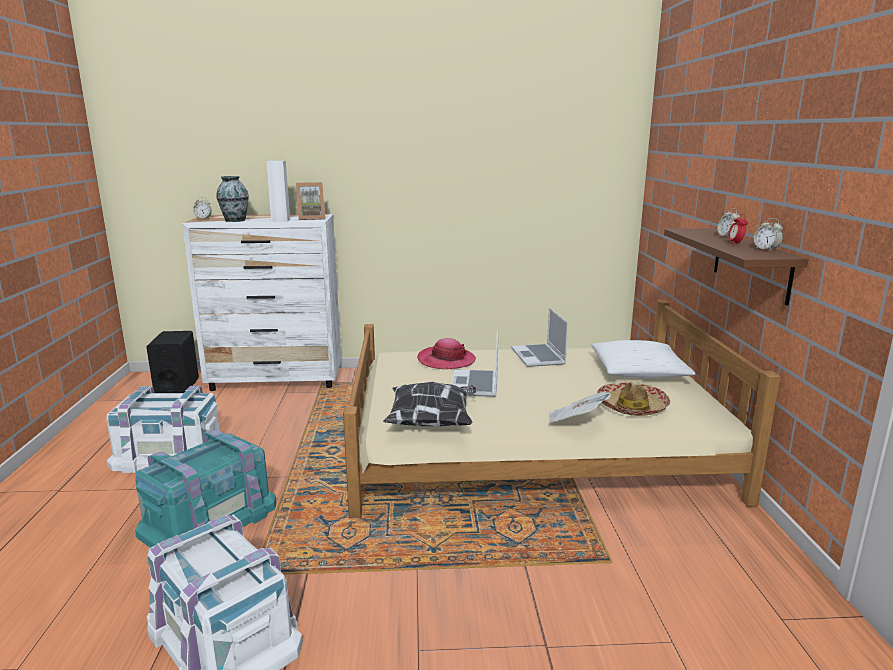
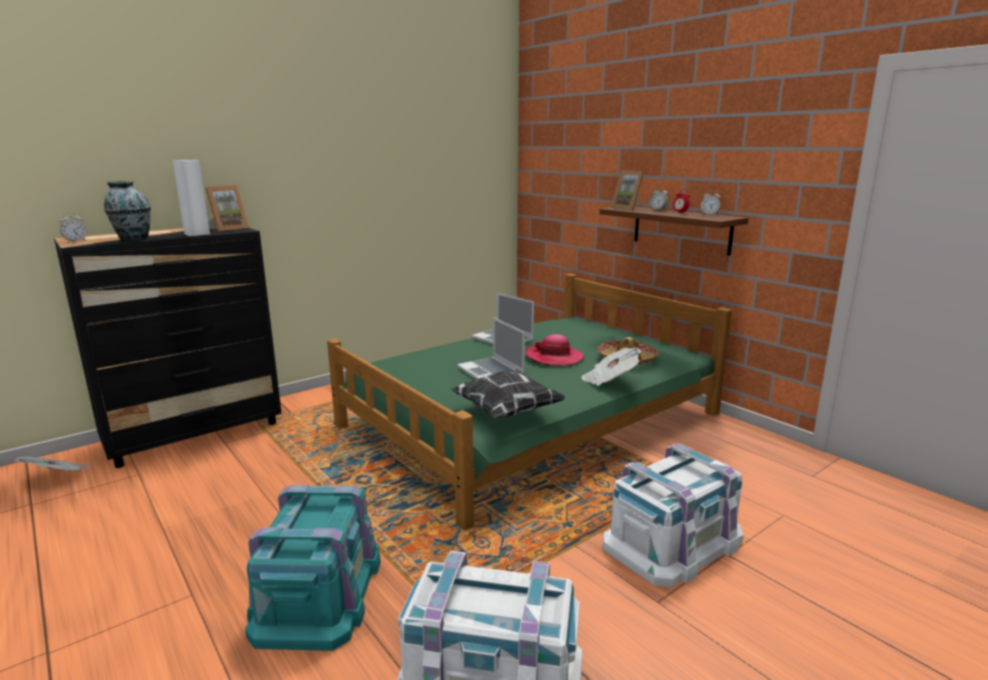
camera: 35 degrees left, 0 degrees up
white storage box [106,386,220,473] -> white storage box moved to [603,444,744,587]
black speaker [146,331,199,393] -> newspaper [14,456,93,471]
white dresser [182,214,341,391] -> black dresser [54,228,282,468]
beige bed [343,300,781,518] -> green bed [327,273,732,530]
hat [417,338,476,369] -> hat moved to [525,334,585,366]
white pillow [591,340,696,378] -> none
none -> picture frame [611,170,644,210]

